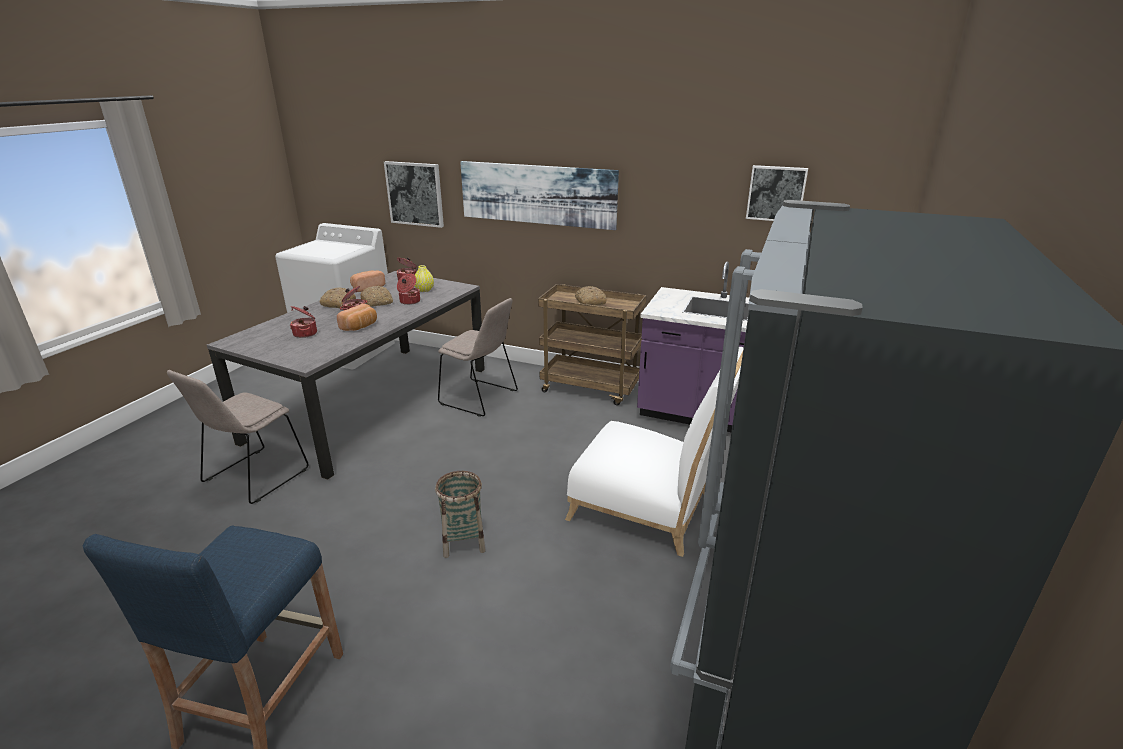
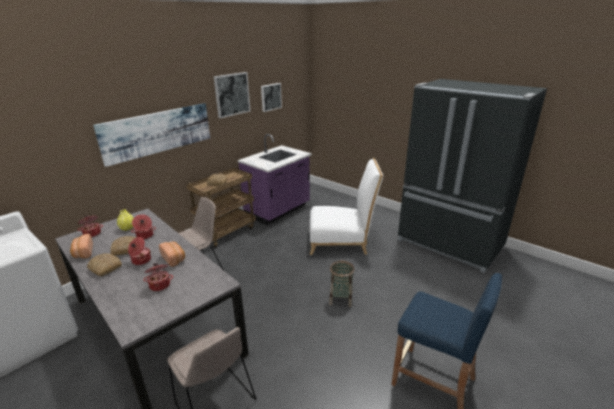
camera: 70 degrees left, 0 degrees up
picture [384,161,444,228] -> picture moved to [214,72,250,118]
white chair [565,347,744,557] -> white chair turned 45 degrees clockwise [310,158,383,255]

